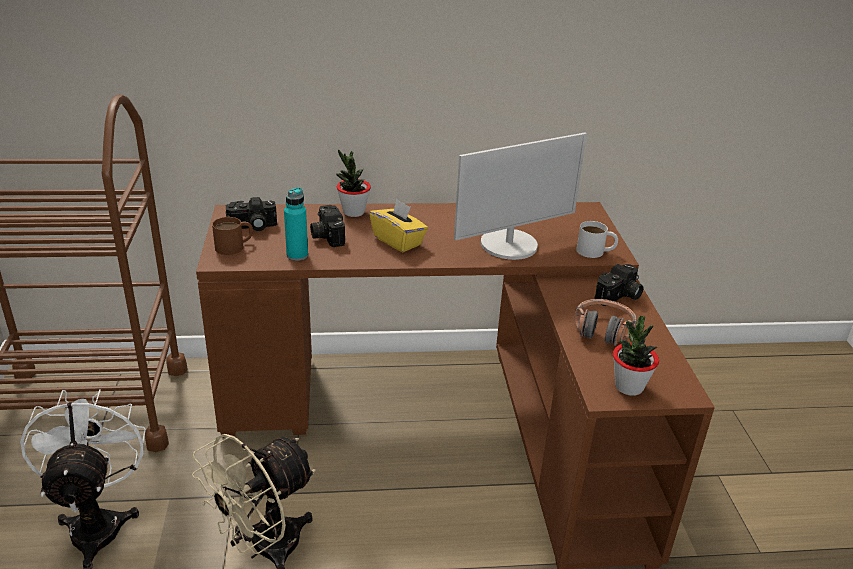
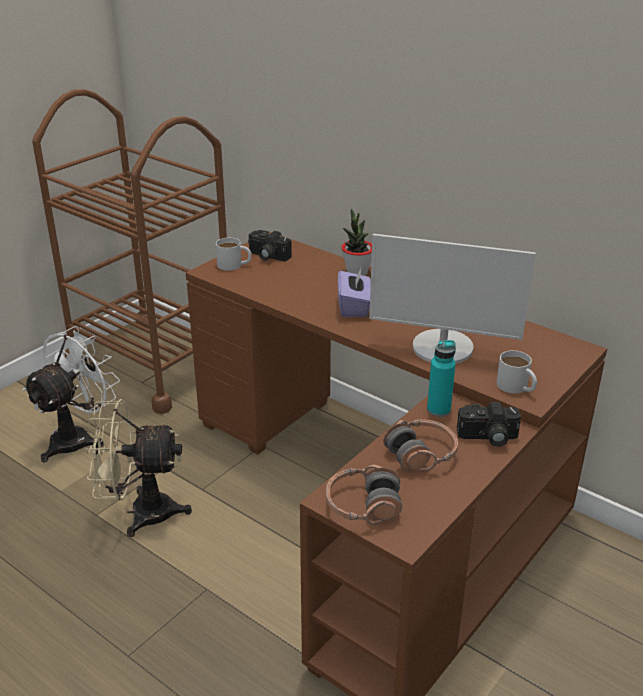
camera: 45 degrees right, 0 degrees up
brown mug [212,217,253,255] -> white mug [216,238,252,271]
turquoise bottle [284,187,308,261] -> turquoise bottle moved to [427,340,456,417]
camera [310,205,345,247] -> none
yellow tissue box [369,199,428,252] -> purple tissue box [338,266,371,317]
potted plant [613,316,659,396] -> headphones [326,465,402,524]

